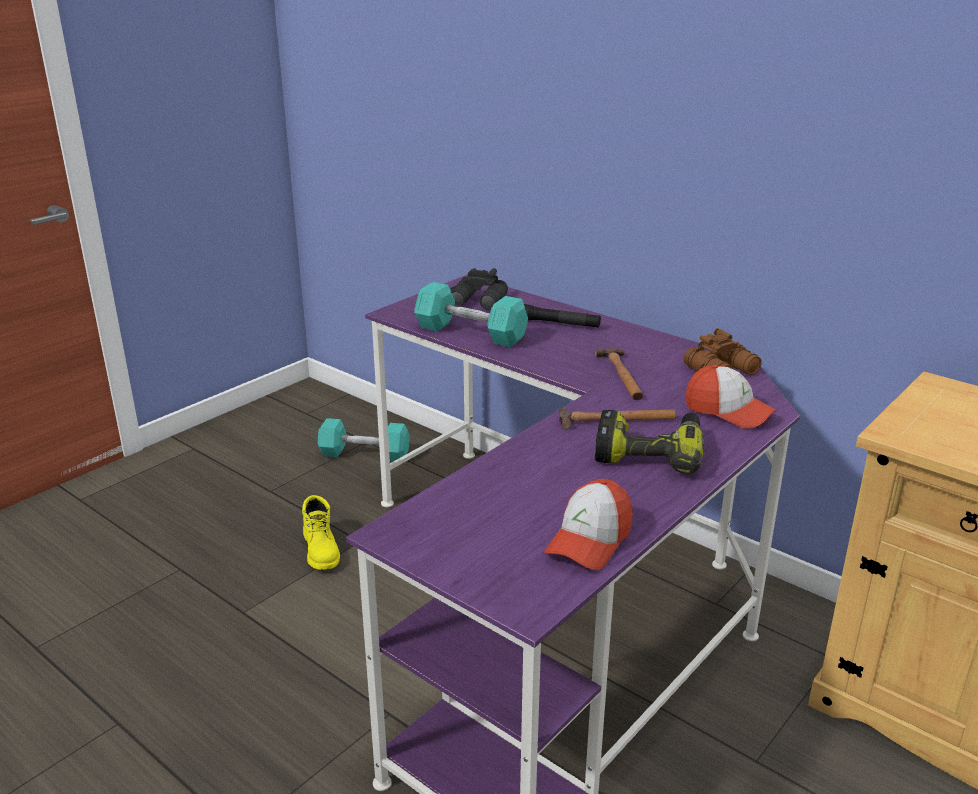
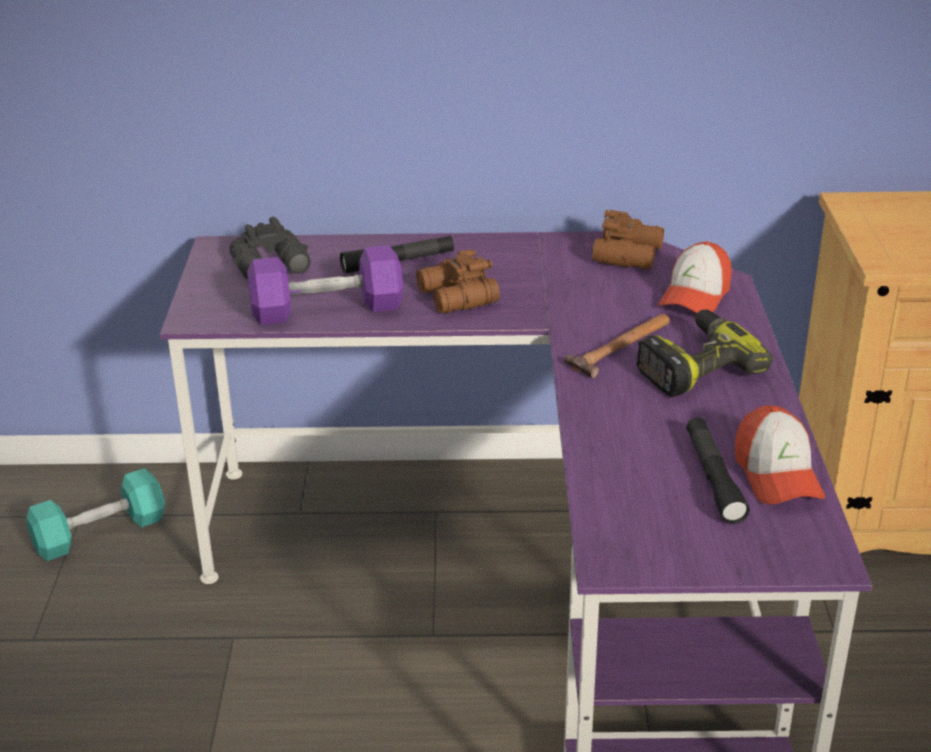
camera: 40 degrees left, 5 degrees up
yellow boot [302,495,340,570] -> none
turquoise dumbbell [414,282,528,347] -> purple dumbbell [247,245,403,325]
hammer [595,347,643,400] -> none
cap [686,365,776,429] -> cap turned 120 degrees clockwise [658,241,732,313]
none -> brown binoculars [416,250,500,313]
none -> black flashlight [686,417,750,524]

